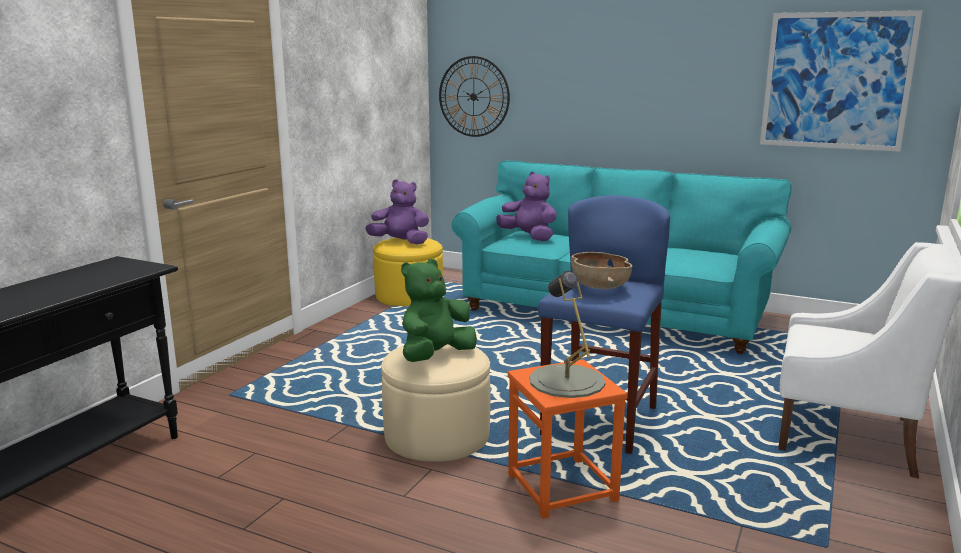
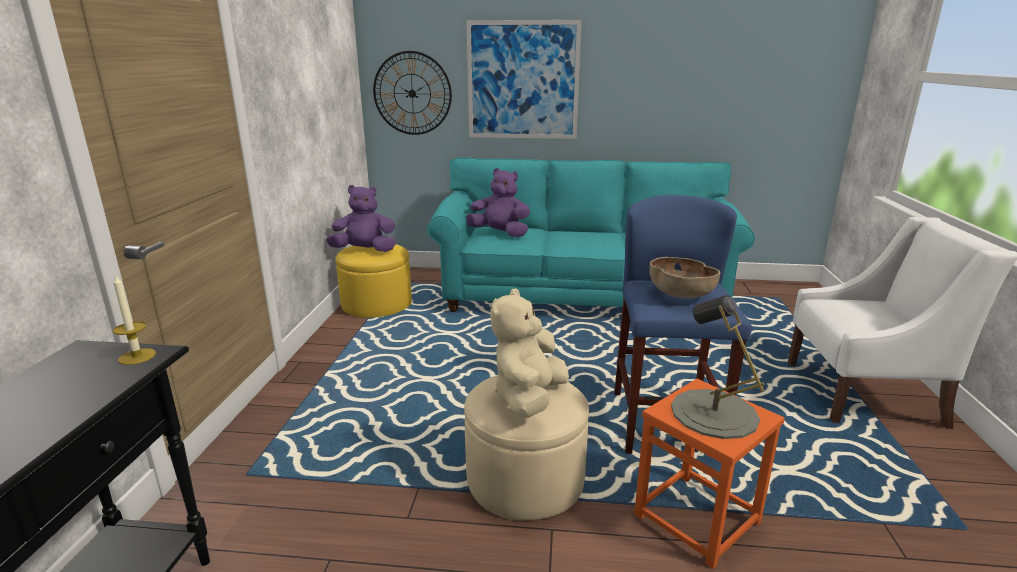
camera: 20 degrees left, 5 degrees up
green plush toy [401,259,477,362] -> beige plush toy [491,288,569,418]
picture [760,10,923,152] -> picture moved to [466,20,582,139]
none -> candle [113,274,156,365]

